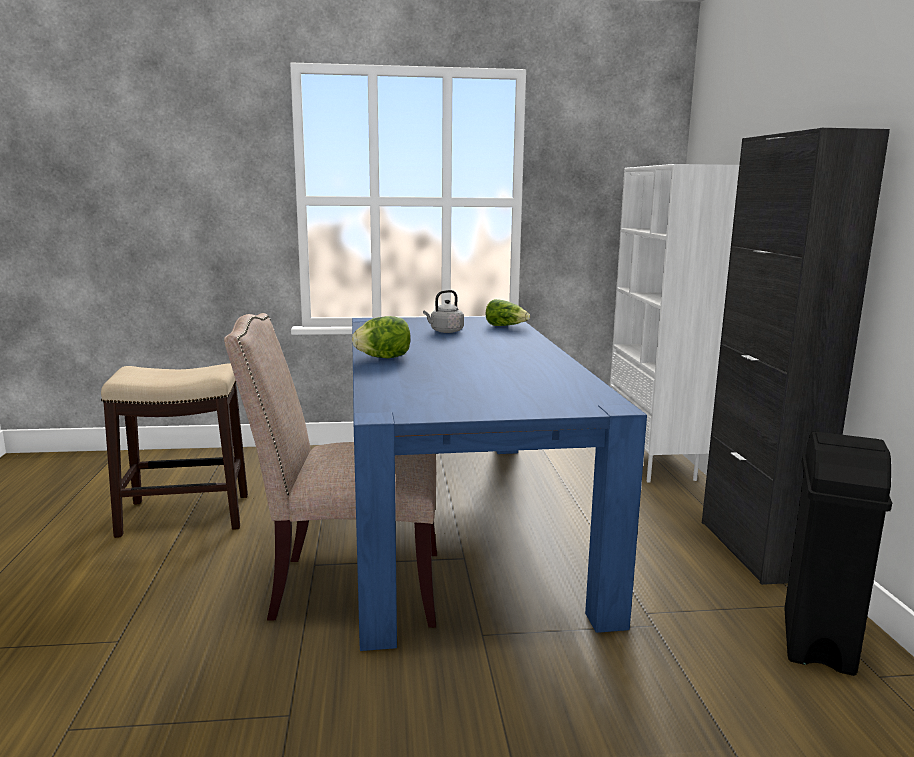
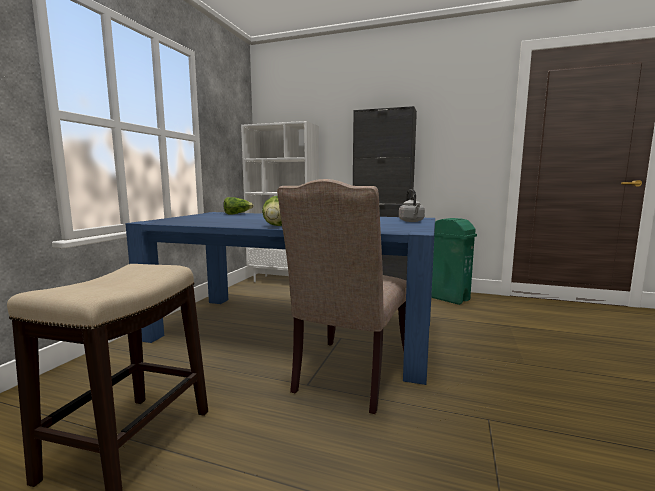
camera: 65 degrees left, 5 degrees down
grey kettle [423,290,464,333] -> grey kettle moved to [399,190,425,222]
black trash can [784,432,892,676] -> green trash can [431,218,477,305]

